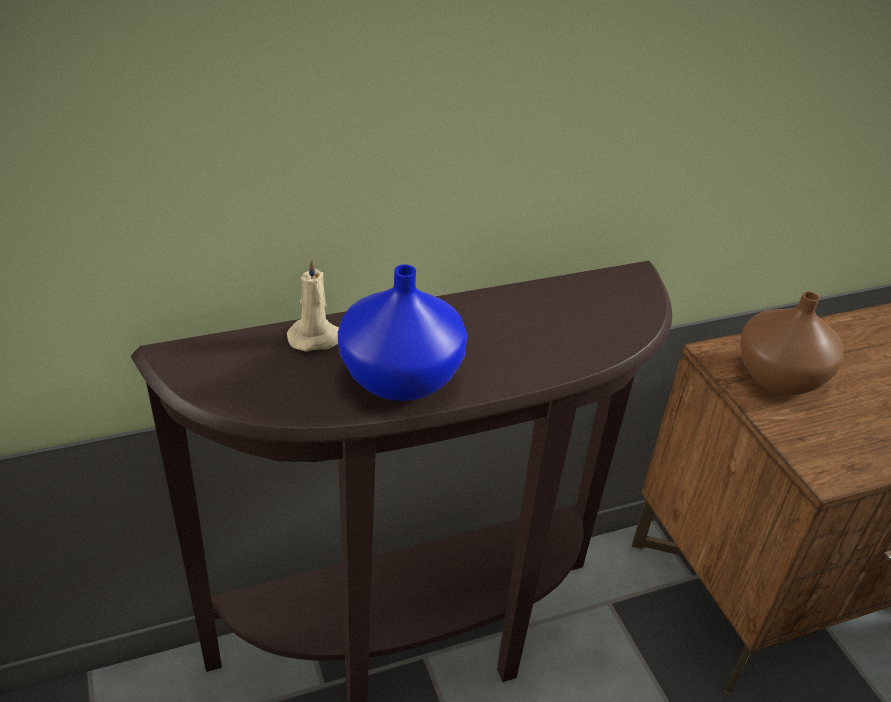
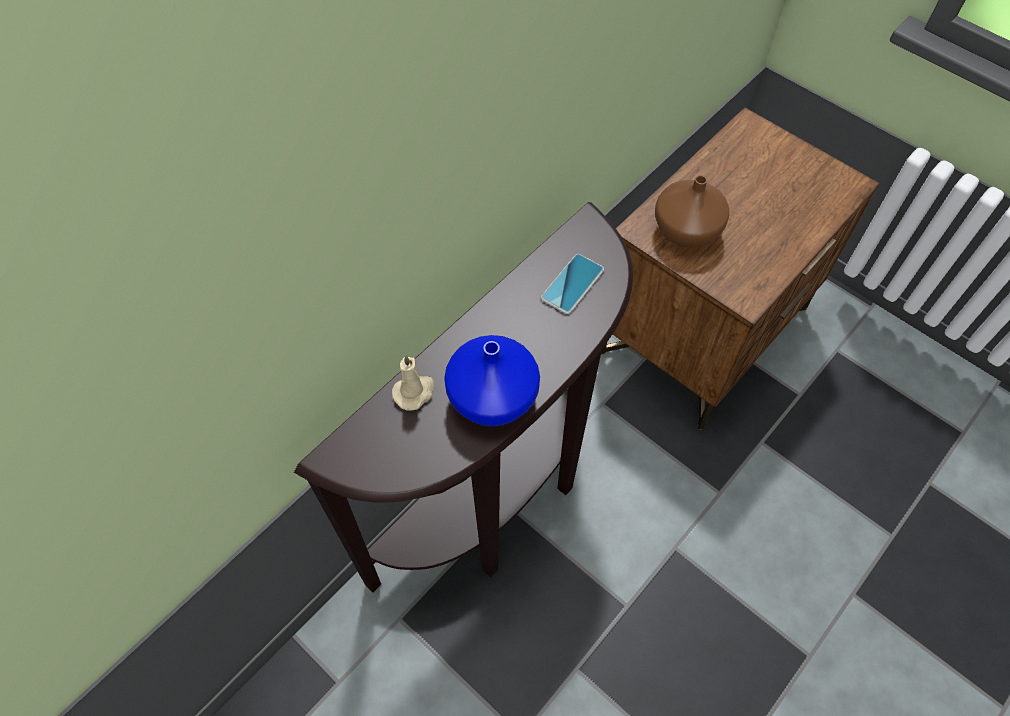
camera: 25 degrees left, 20 degrees up
none -> phone [541,254,604,314]

